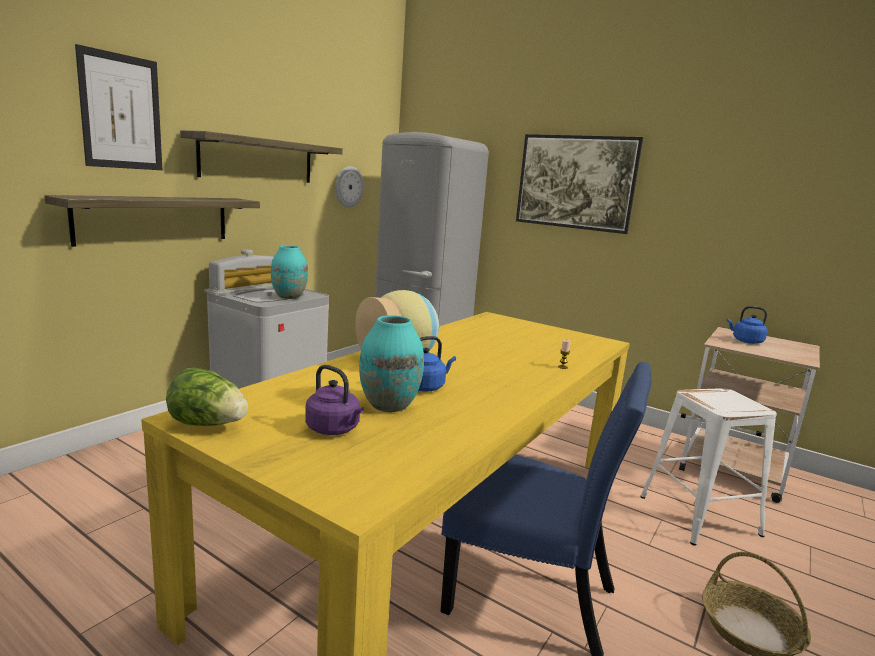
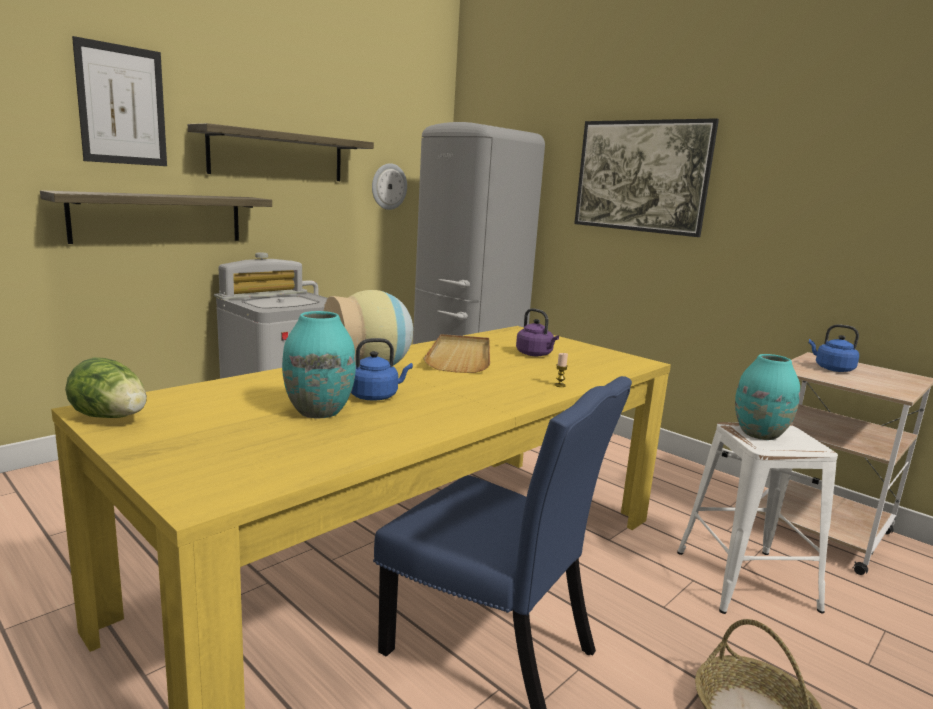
camera: 10 degrees right, 0 degrees up
turquoise vase [271,245,308,299] -> turquoise vase moved to [735,354,800,440]
purple kettle [305,365,364,435] -> purple kettle moved to [516,308,559,356]
none -> beige tray [423,334,490,373]

